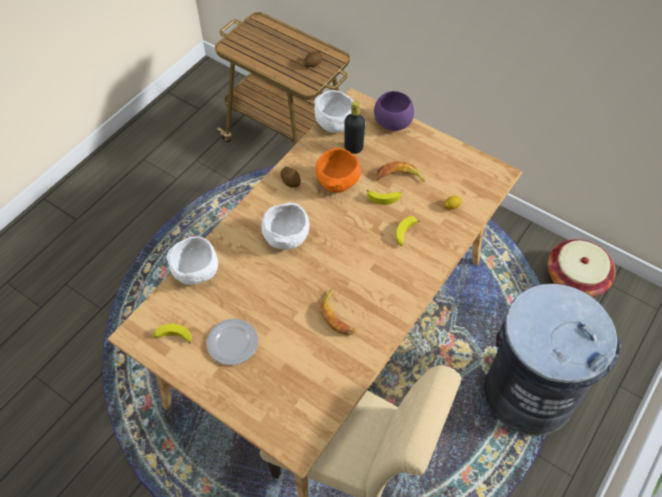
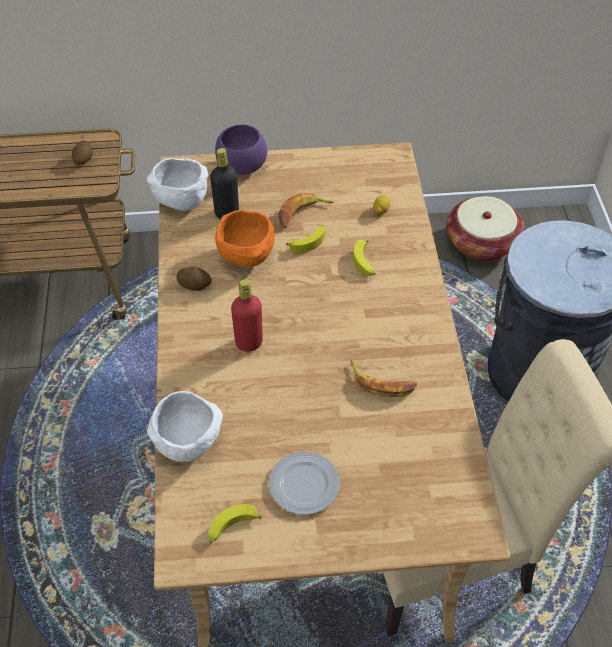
camera: 40 degrees left, 5 degrees down
white bowl [261,202,309,250] -> red bottle [231,279,263,352]

